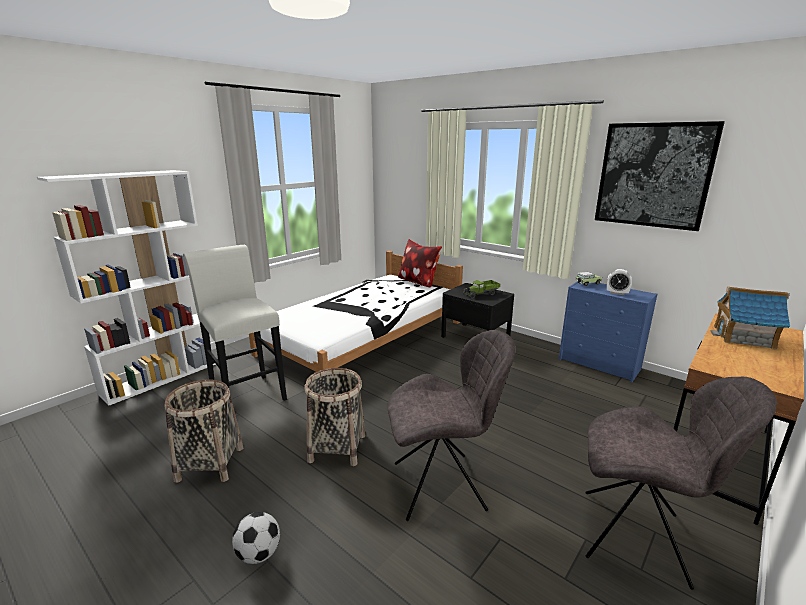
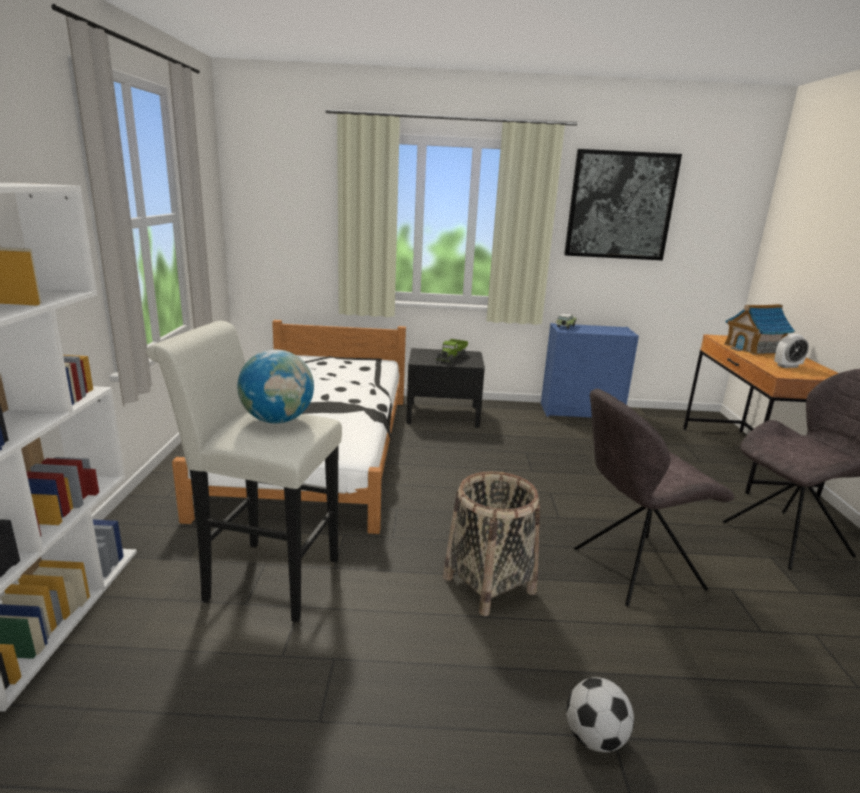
camera: 40 degrees left, 0 degrees up
basket [165,379,243,483] -> none
grey chair [388,330,516,521] -> grey chair turned 150 degrees counterclockwise [574,389,734,607]
pillow [398,239,442,287] -> none
alarm clock [607,269,632,295] -> alarm clock moved to [774,334,809,368]
none -> globe [238,349,314,423]

